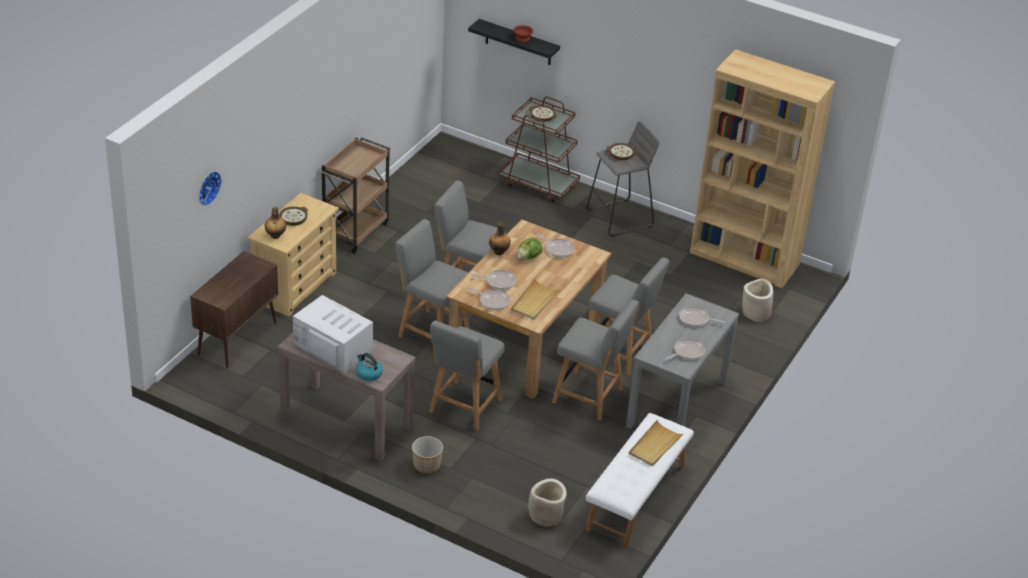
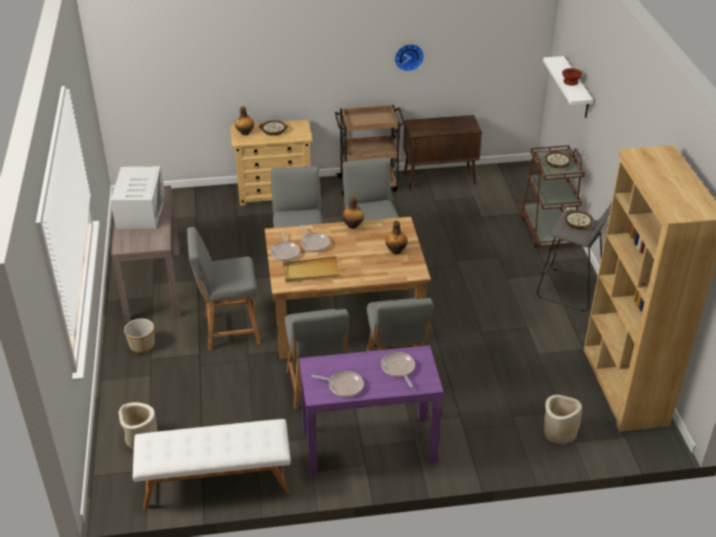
camera: 55 degrees right, 0 degrees up
brown cabinet [190,251,278,368] -> brown cabinet moved to [403,115,482,190]
wall clock [199,171,222,206] -> wall clock moved to [395,44,424,72]
kettle [356,353,383,381] -> none
black shelf [468,19,560,65] -> white shelf [543,56,593,118]
lettuce [517,238,543,260] -> none
frying pan [536,234,574,258] -> bottle [385,221,407,254]
grey console table [626,293,739,429] -> purple console table [299,345,444,476]
beige tray [629,420,684,467] -> none

